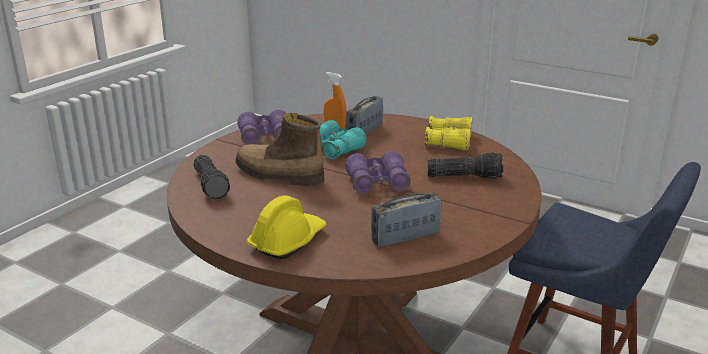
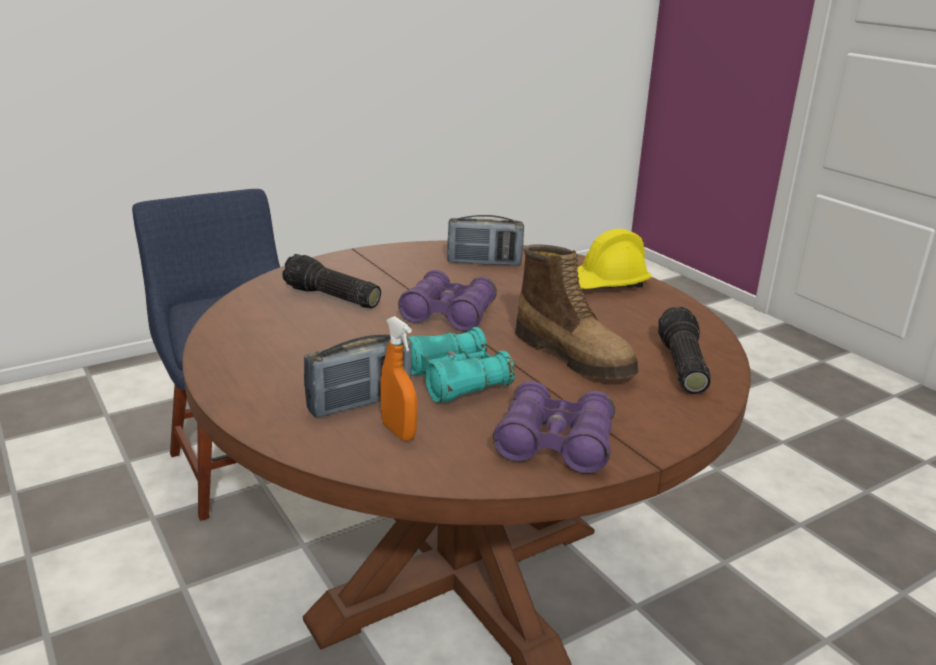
camera: 155 degrees left, 0 degrees up
yellow binoculars [425,116,472,151] -> none

